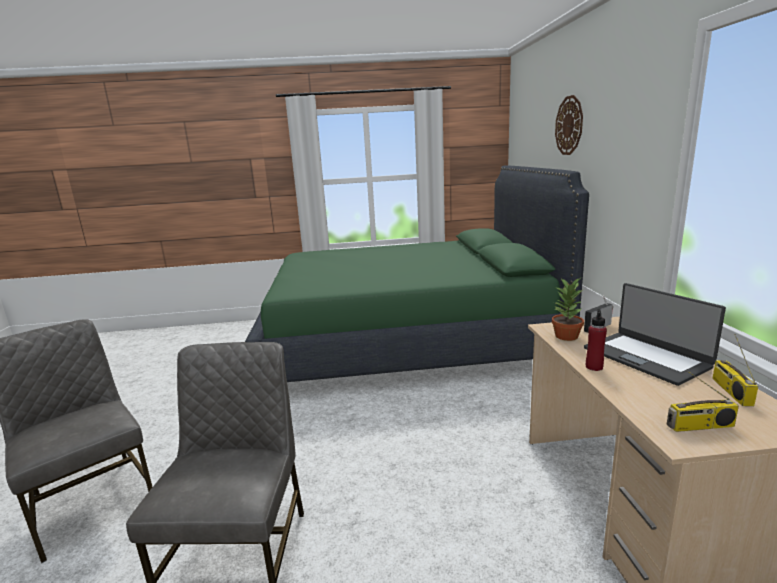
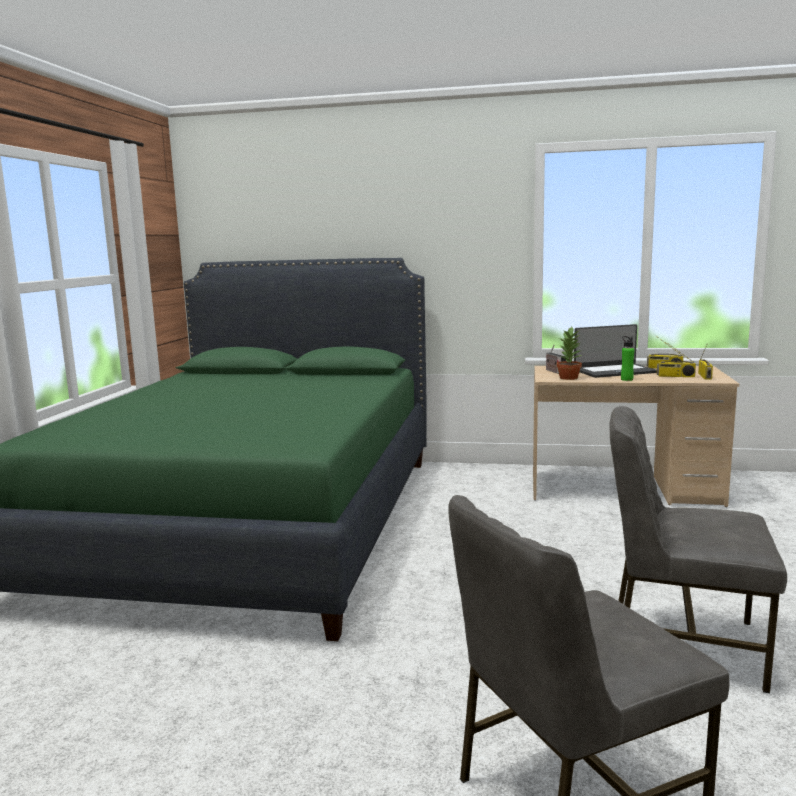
camera: 75 degrees left, 5 degrees down
wall clock [555,95,583,155] -> none
red bottle [586,309,607,371] -> green bottle [621,336,634,381]
none -> radio [656,342,696,377]

